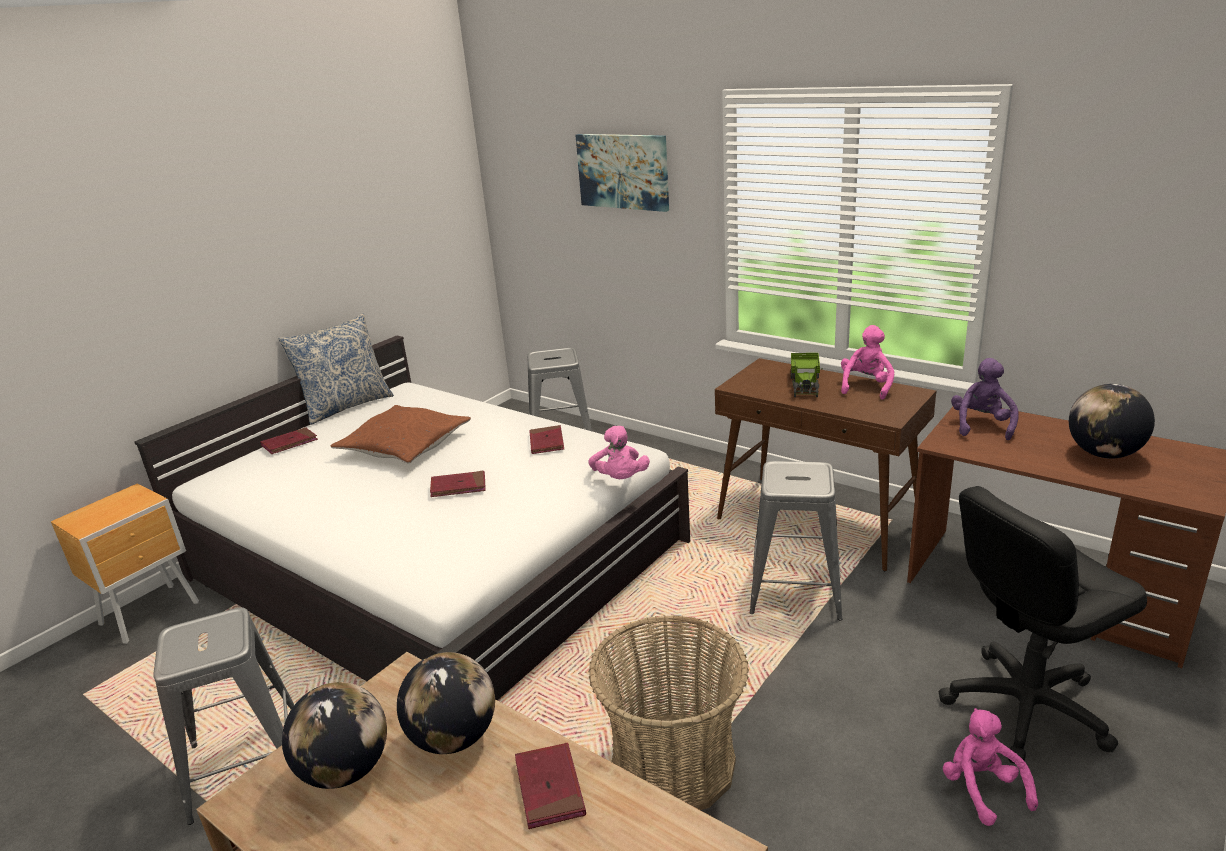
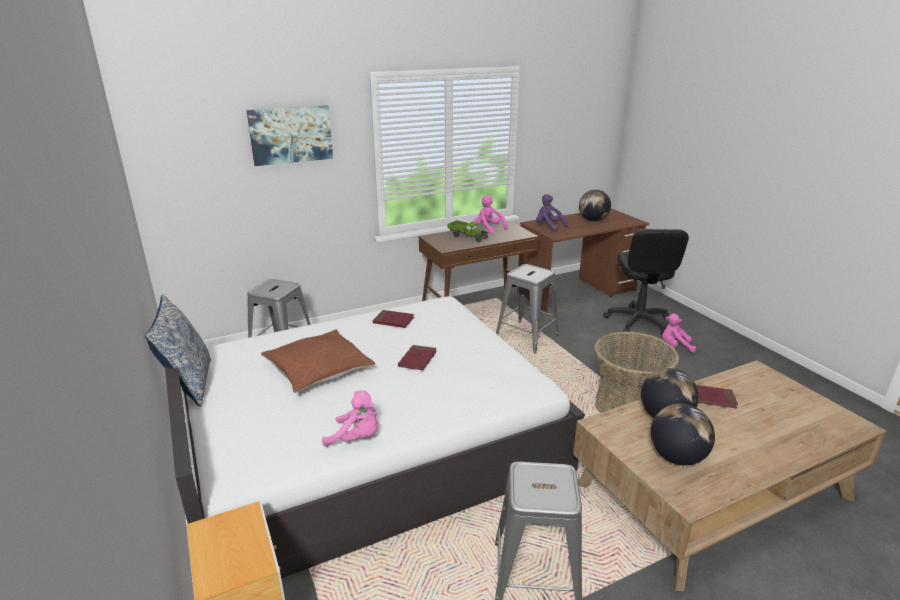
camera: 65 degrees left, 0 degrees up
red book [260,427,318,454] -> none
pink plush toy [588,426,650,479] -> pink plush toy moved to [322,390,378,447]

